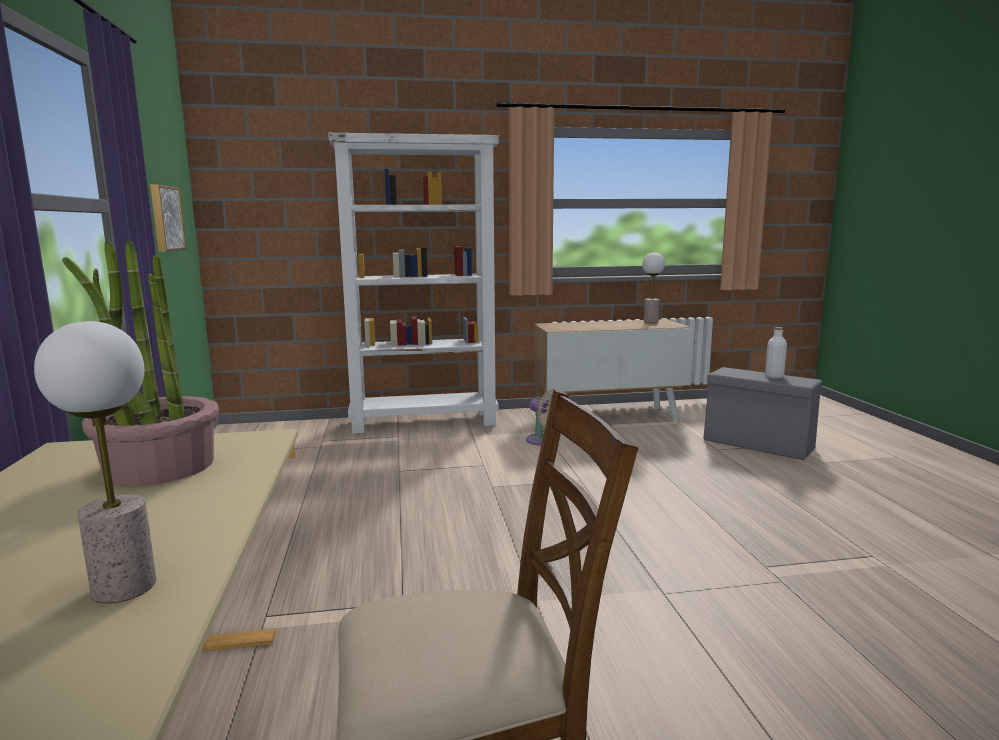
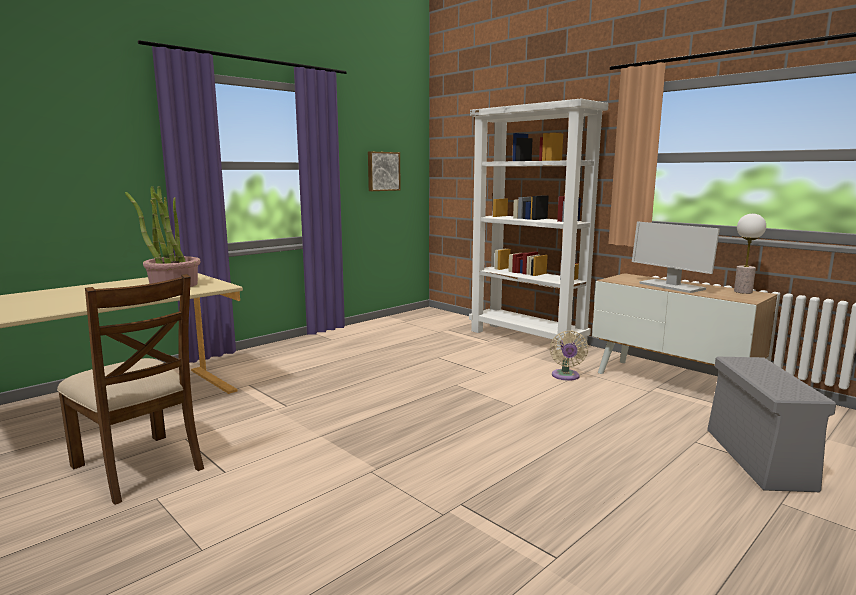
camera: 55 degrees right, 0 degrees up
table lamp [34,321,156,603] -> none
white bottle [765,327,787,379] -> none
none -> monitor [632,221,720,293]

